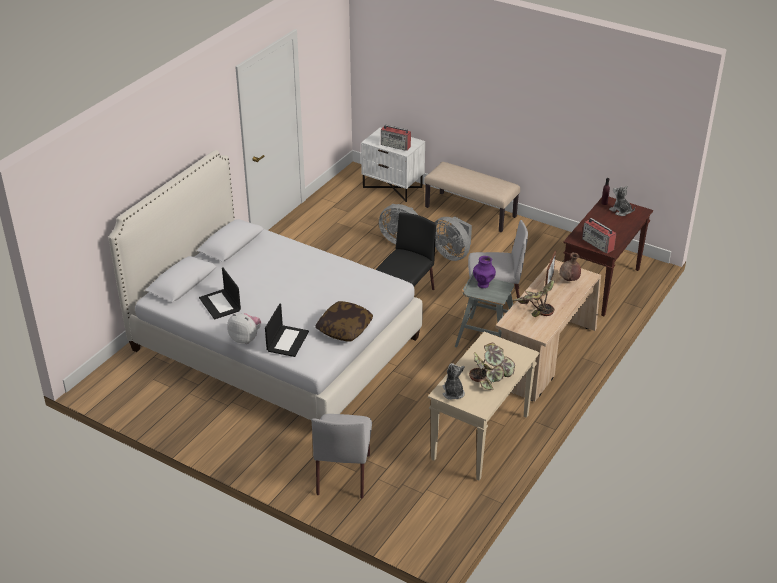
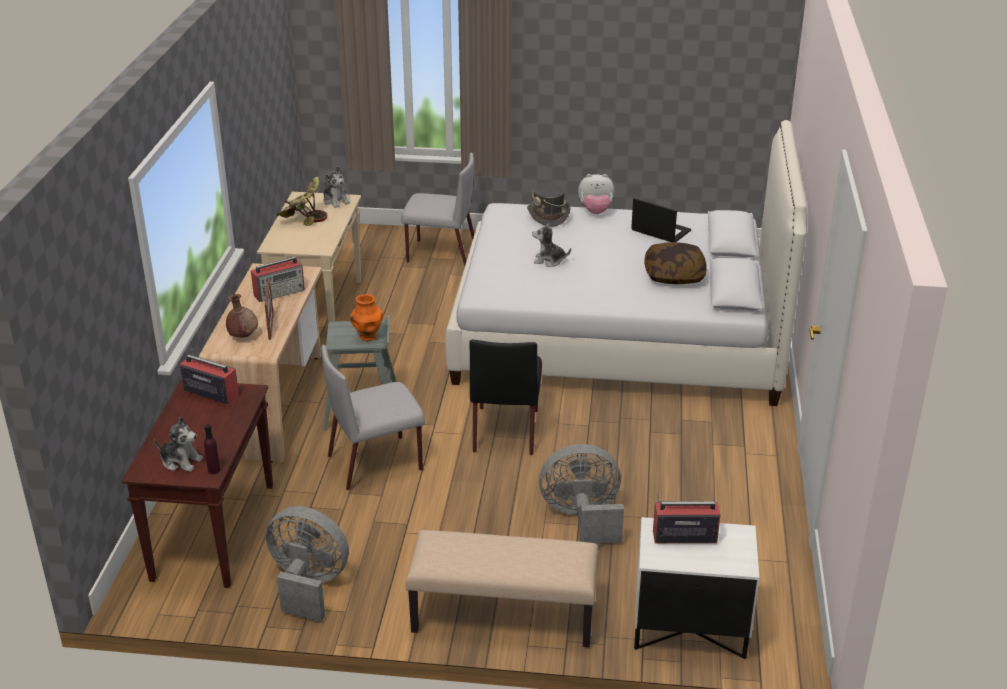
camera: 155 degrees right, 5 degrees down
laptop [265,304,309,357] -> grey hat [527,182,570,227]
grey chair [312,414,372,499] -> grey chair turned 120 degrees clockwise [401,153,474,266]
pillow [315,301,373,342] -> pillow moved to [644,242,707,284]
grey fan [434,216,472,261] -> grey fan moved to [266,506,349,622]
purple vase [473,256,496,288] -> orange vase [350,294,383,341]
potted plant [512,280,555,317] -> radio [251,257,305,302]
none -> plush toy [532,223,571,267]

